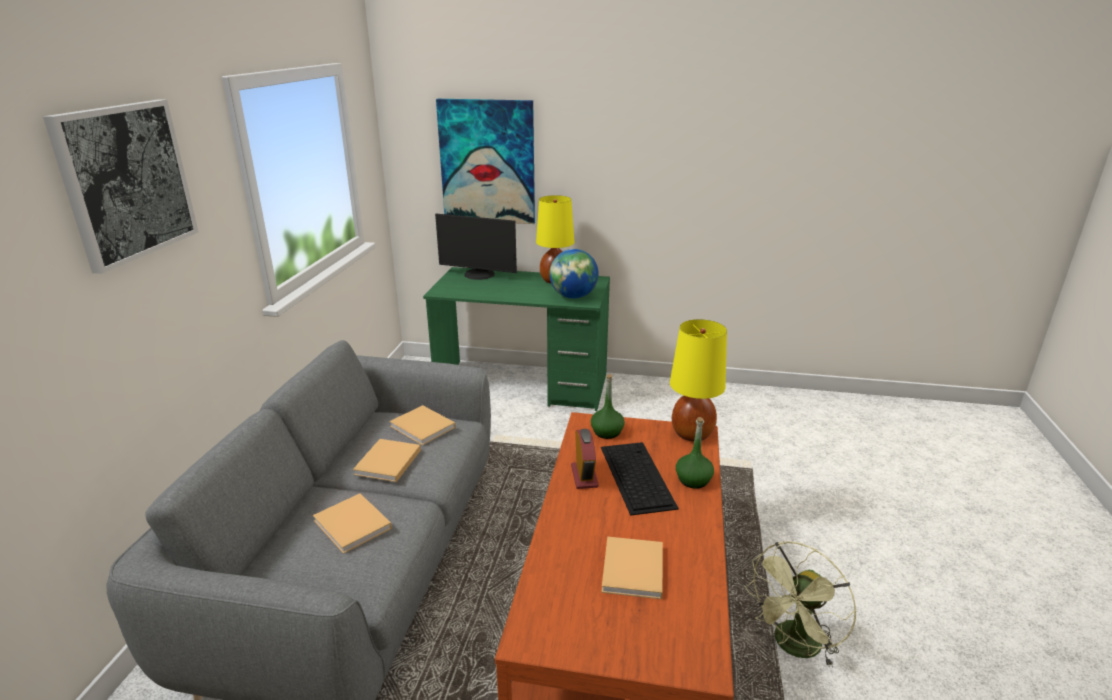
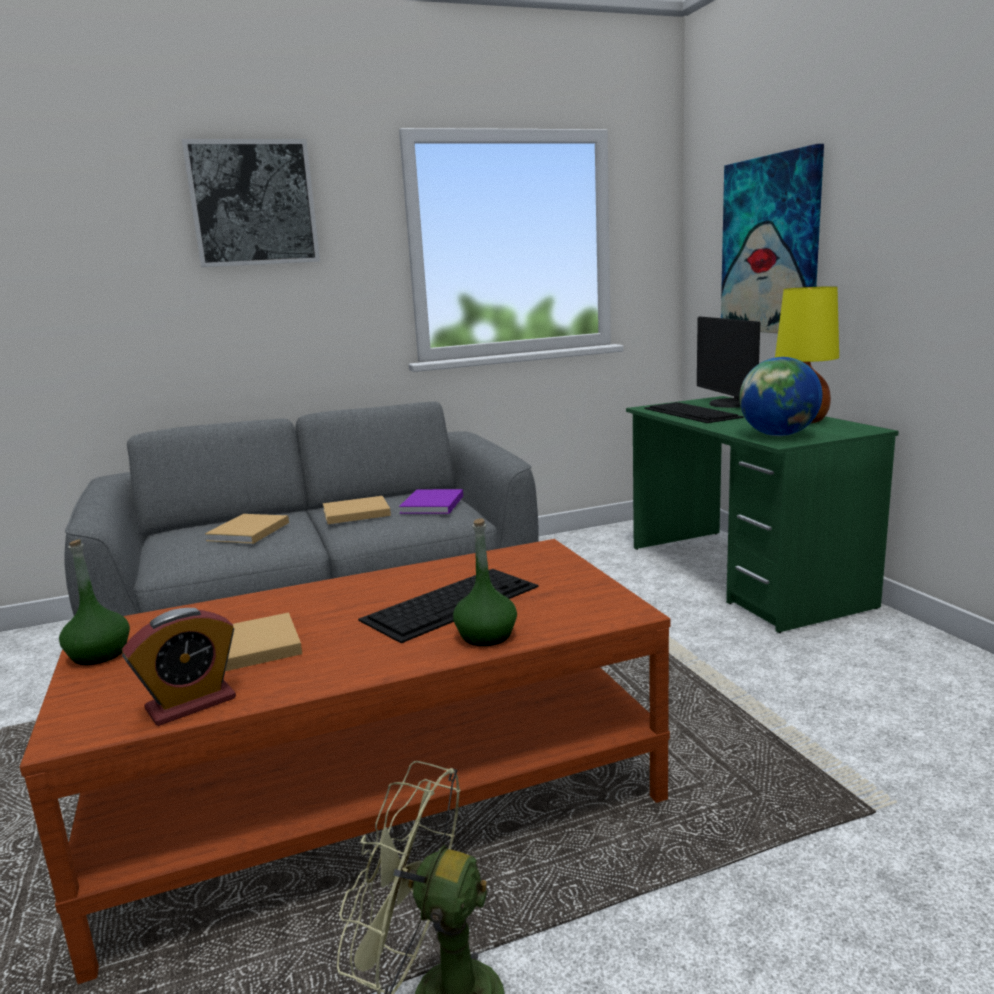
camera: 60 degrees right, 10 degrees down
beige book [389,405,455,445] -> purple book [399,489,463,514]
alarm clock [571,429,599,489] -> alarm clock moved to [122,608,236,726]
green bottle [591,374,625,439] -> green bottle moved to [59,539,130,665]
yellow table lamp [670,319,727,442] -> none
none -> keyboard [645,402,744,423]

